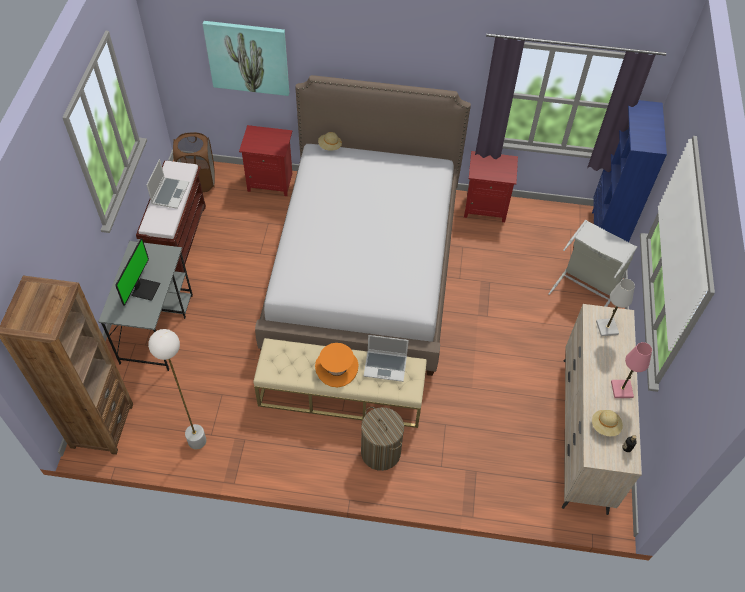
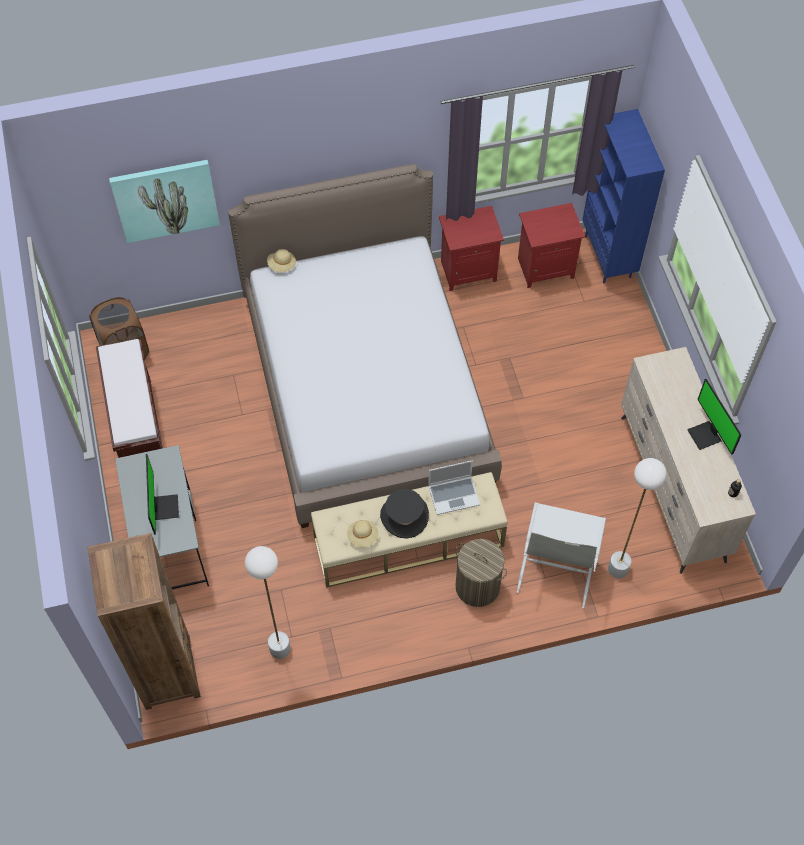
camera: 20 degrees left, 5 degrees up
laptop [147,159,189,209] -> none
red nightstand [239,125,292,196] -> red nightstand moved to [518,203,585,288]
orange hat [315,343,359,388] -> black hat [380,489,429,539]
grey laundry basket [548,220,637,307] -> grey laundry basket moved to [516,502,606,609]
beige hat [592,410,623,436] -> beige hat moved to [347,520,378,547]
white table lamp [596,279,635,337] -> none
pink table lamp [611,342,652,398] -> monitor [687,379,741,455]
none -> white floor lamp [608,458,667,579]

